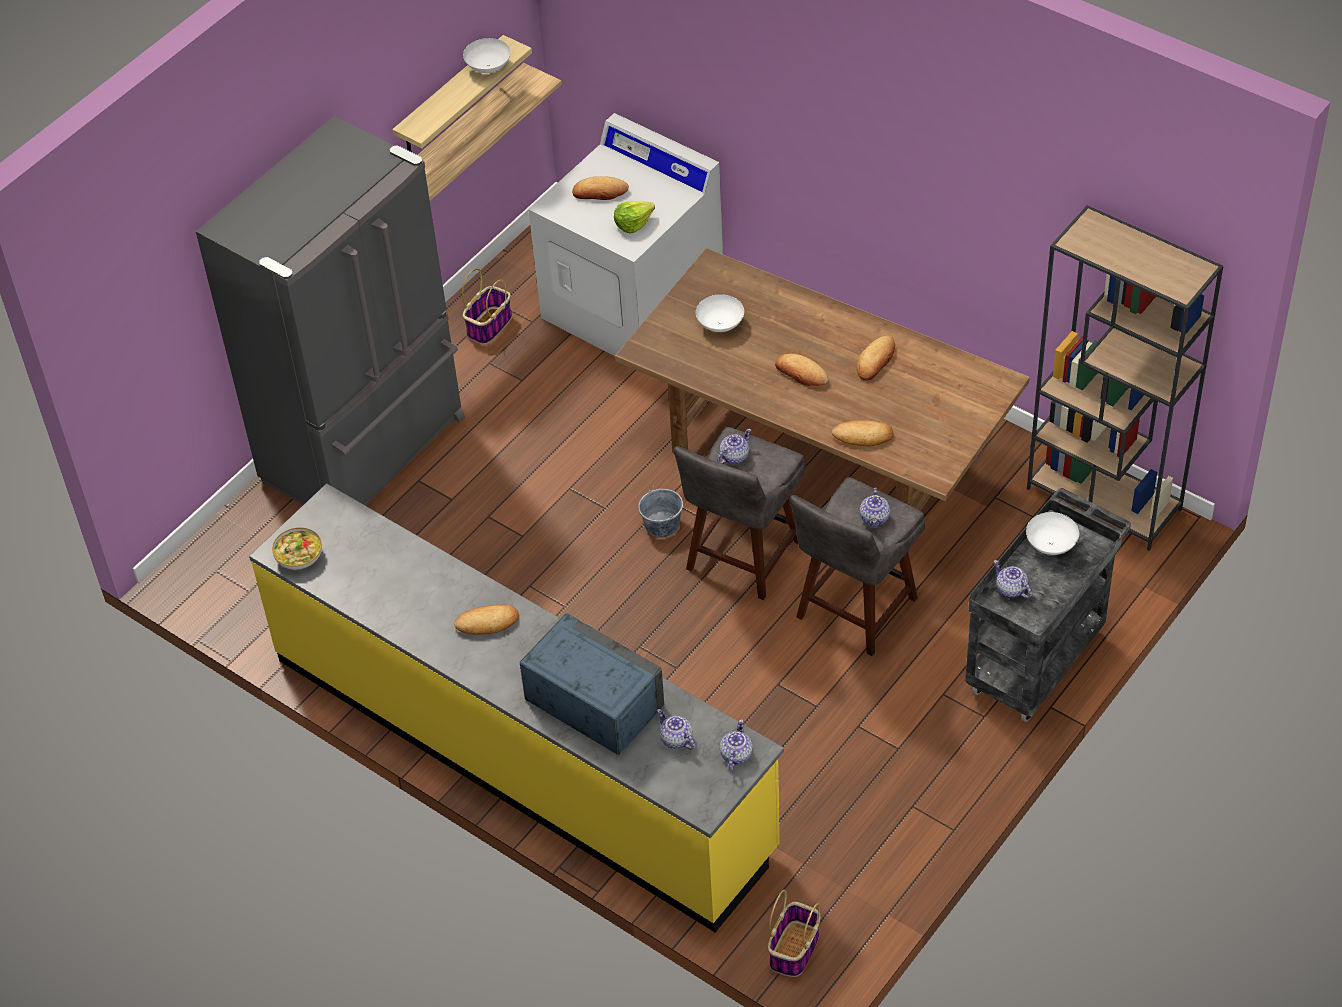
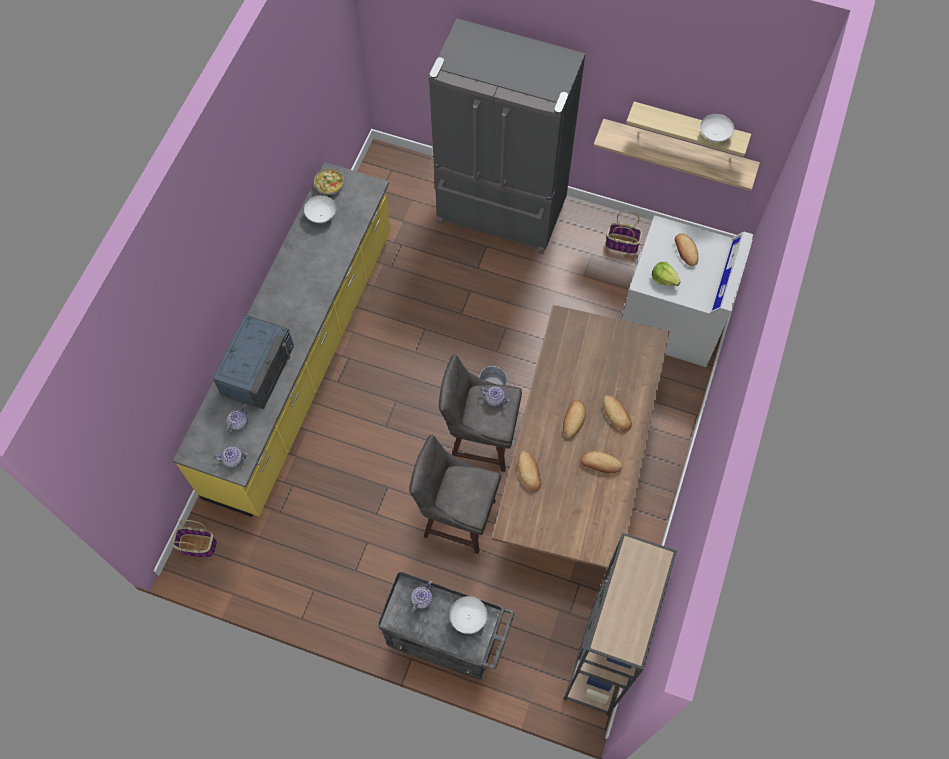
camera: 70 degrees right, 15 degrees up
bread [454,605,519,634] -> bread moved to [603,395,632,431]
white bowl [696,294,744,332] -> white bowl moved to [304,195,336,223]
teapot [860,487,890,528] -> none

